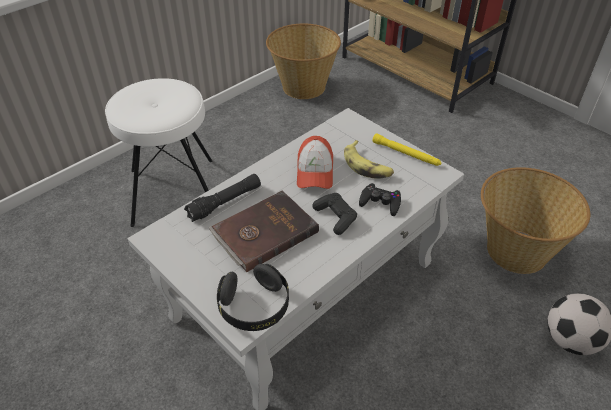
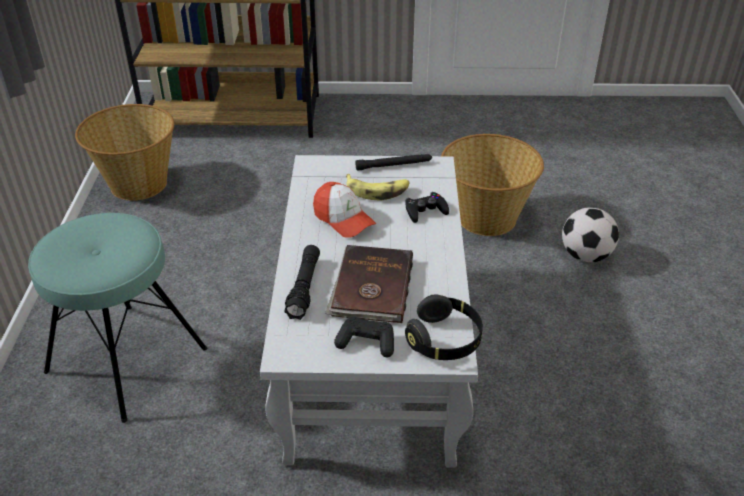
camera: 45 degrees left, 5 degrees down
white stool [105,78,212,227] -> turquoise stool [28,213,207,423]
black game controller [312,193,357,235] -> black game controller moved to [334,316,394,357]
yellow flashlight [372,133,441,166] -> black flashlight [355,154,432,171]

